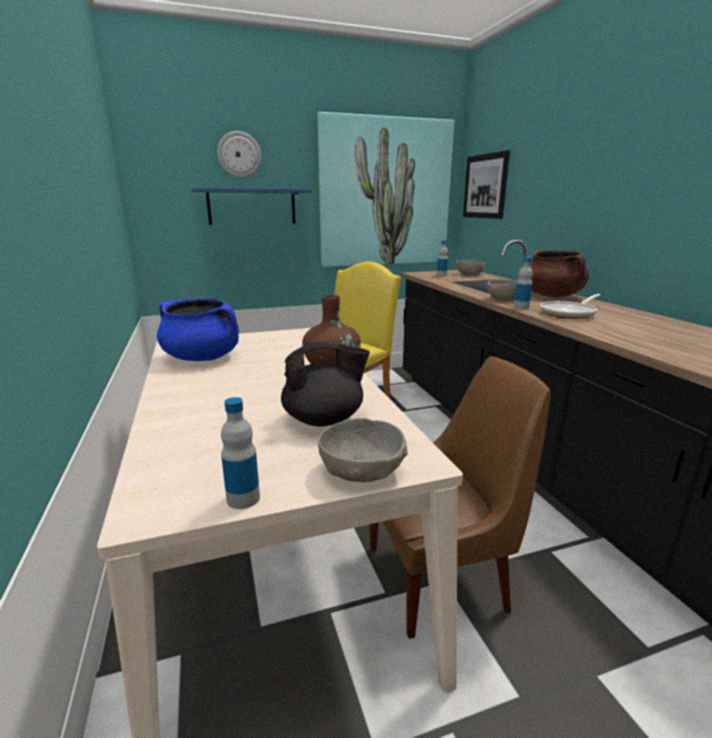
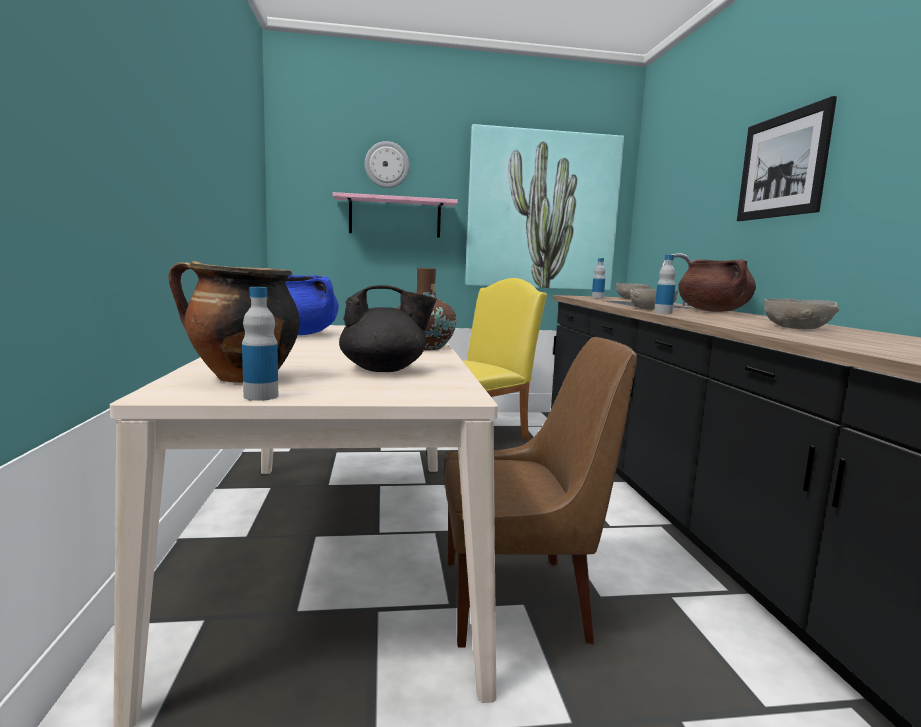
camera: 10 degrees right, 10 degrees down
blue shelf [192,188,312,225] -> pink shelf [333,192,458,238]
grey bowl [318,418,408,482] -> grey bowl moved to [764,298,839,329]
picture [463,150,510,219] -> picture moved to [737,96,837,221]
frying pan [540,294,601,319] -> none
none -> cooking pot [168,261,300,383]

